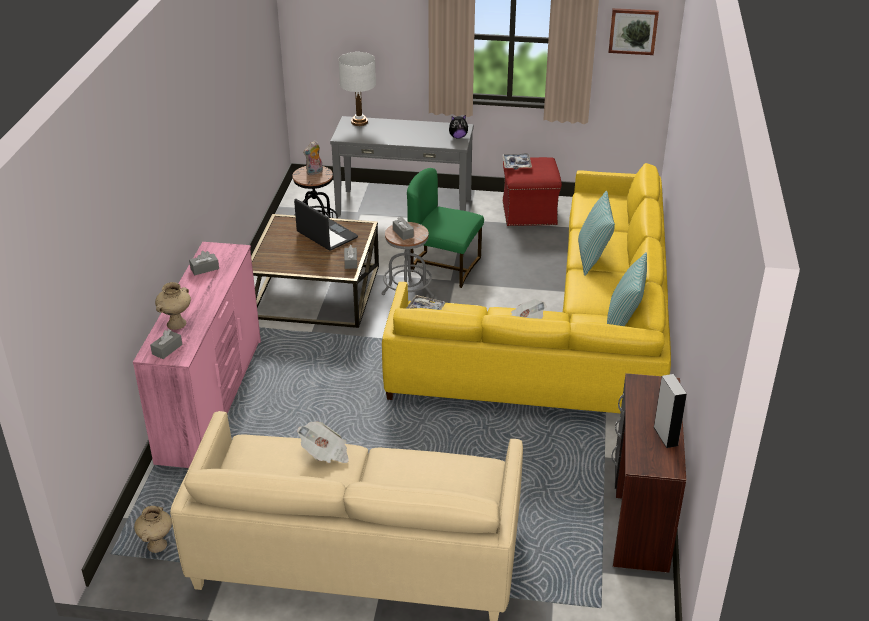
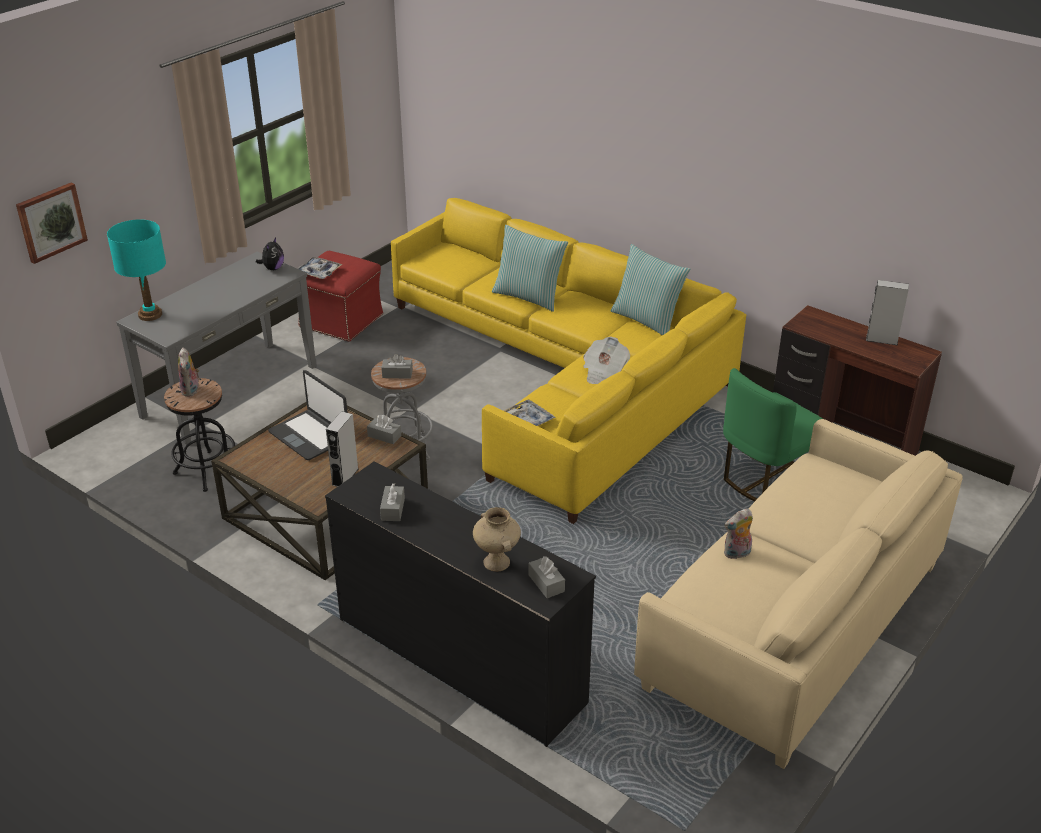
camera: 60 degrees left, 0 degrees up
pink dresser [133,242,261,468] -> black dresser [325,461,596,747]
beige vase [134,506,172,553] -> none
laptop [294,199,358,251] -> laptop turned 120 degrees counterclockwise [268,370,348,460]
newspaper [297,422,349,463] -> plush toy [724,508,753,559]
white table lamp [338,52,376,126] -> turquoise table lamp [107,219,166,321]
green chair [407,168,484,288] -> green chair moved to [723,368,823,502]
picture [608,8,659,55] -> picture moved to [16,183,88,264]
none -> grey speaker [326,411,358,487]

